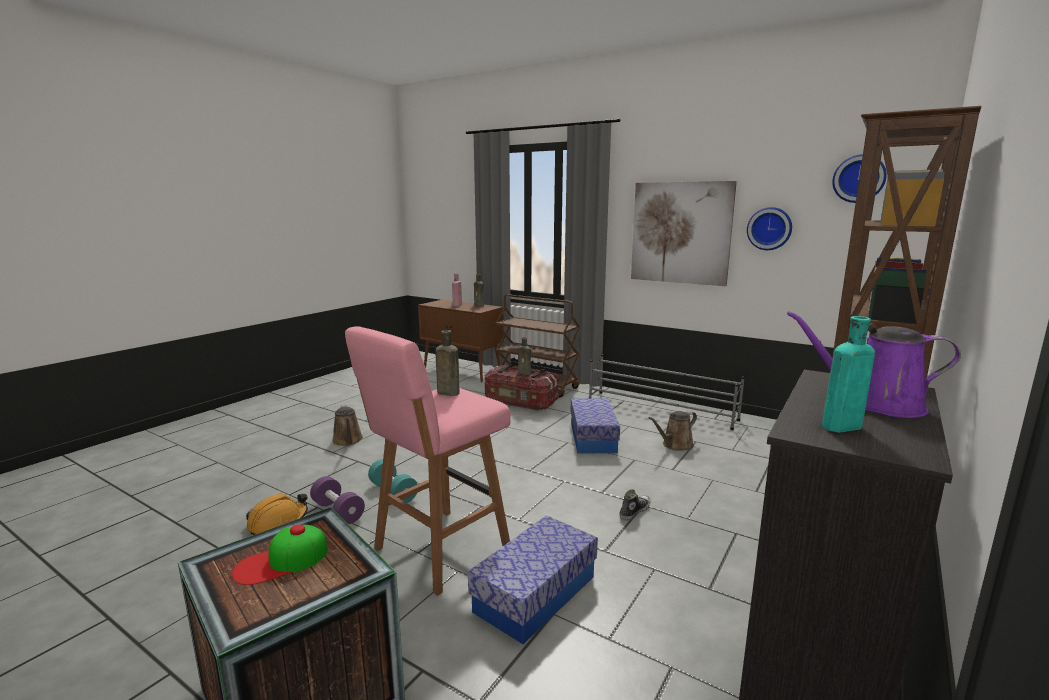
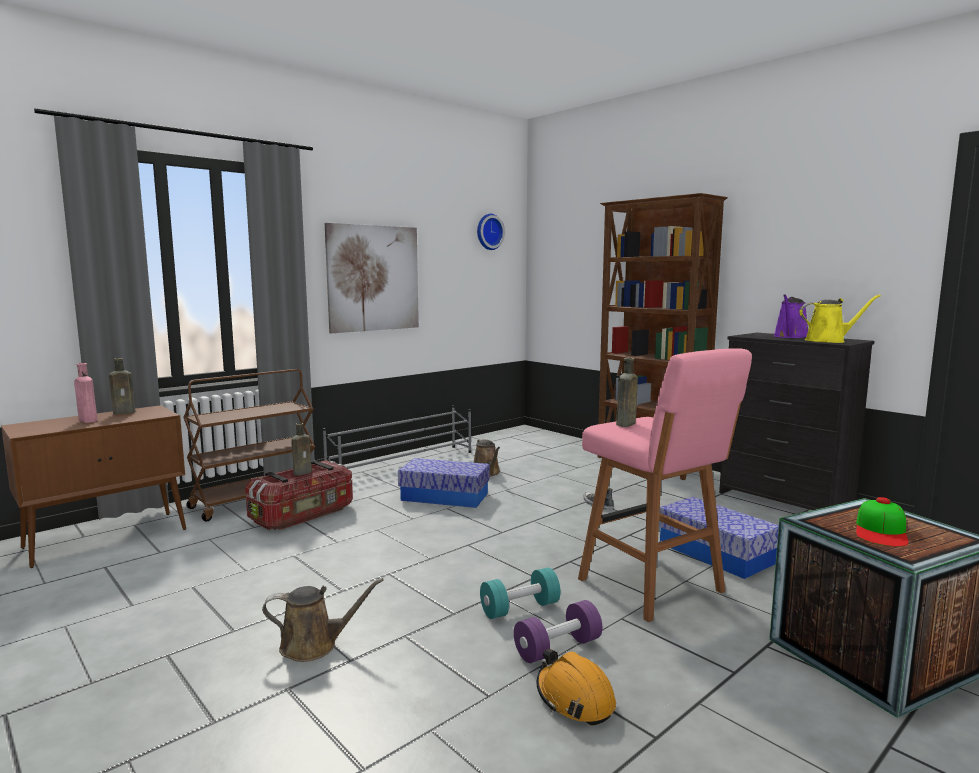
camera: 75 degrees left, 5 degrees down
cap [232,525,328,585] -> cap turned 45 degrees clockwise [856,497,909,547]
wall clock [747,207,792,250] -> none
turquoise bottle [822,316,875,433] -> yellow watering can [800,295,881,343]

